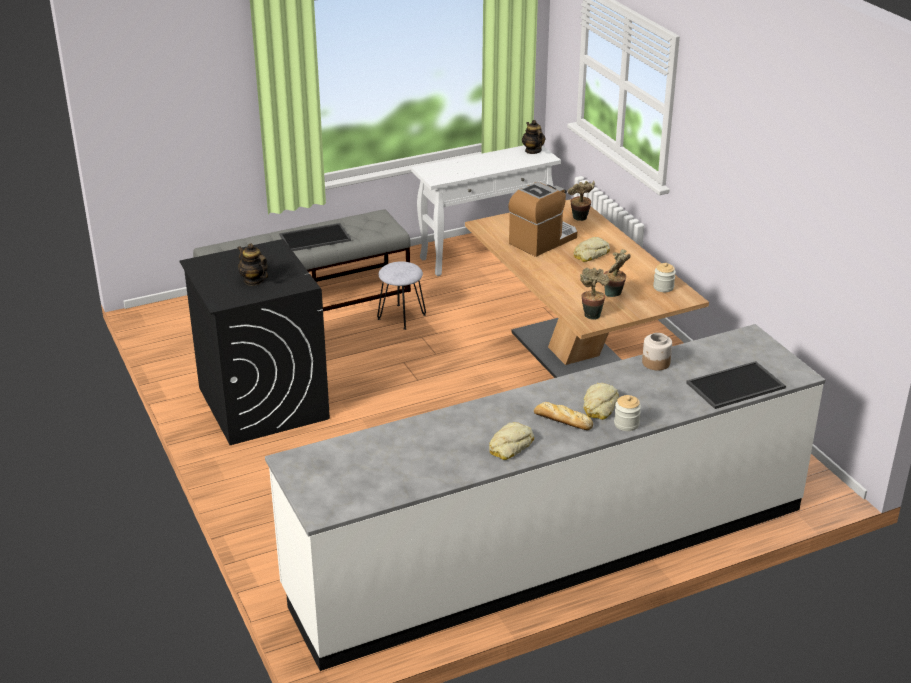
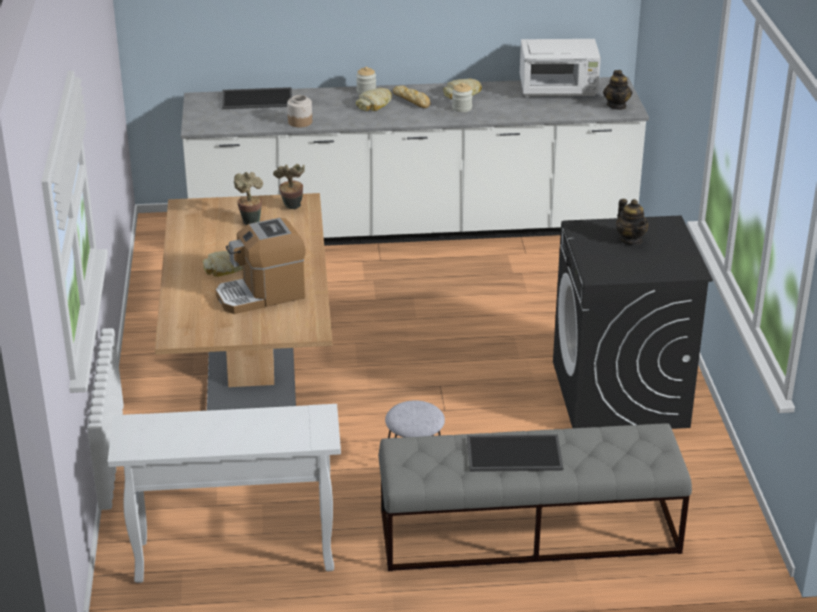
camera: 160 degrees left, 0 degrees up
teapot [522,120,545,154] -> teapot moved to [603,70,632,110]
potted plant [567,181,595,221] -> none
jar [653,263,676,292] -> jar moved to [452,83,473,112]
none -> white microwave [520,39,601,97]

